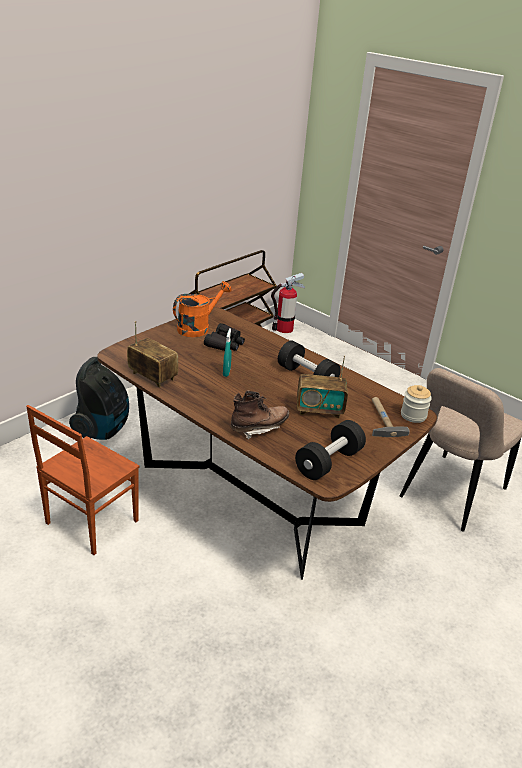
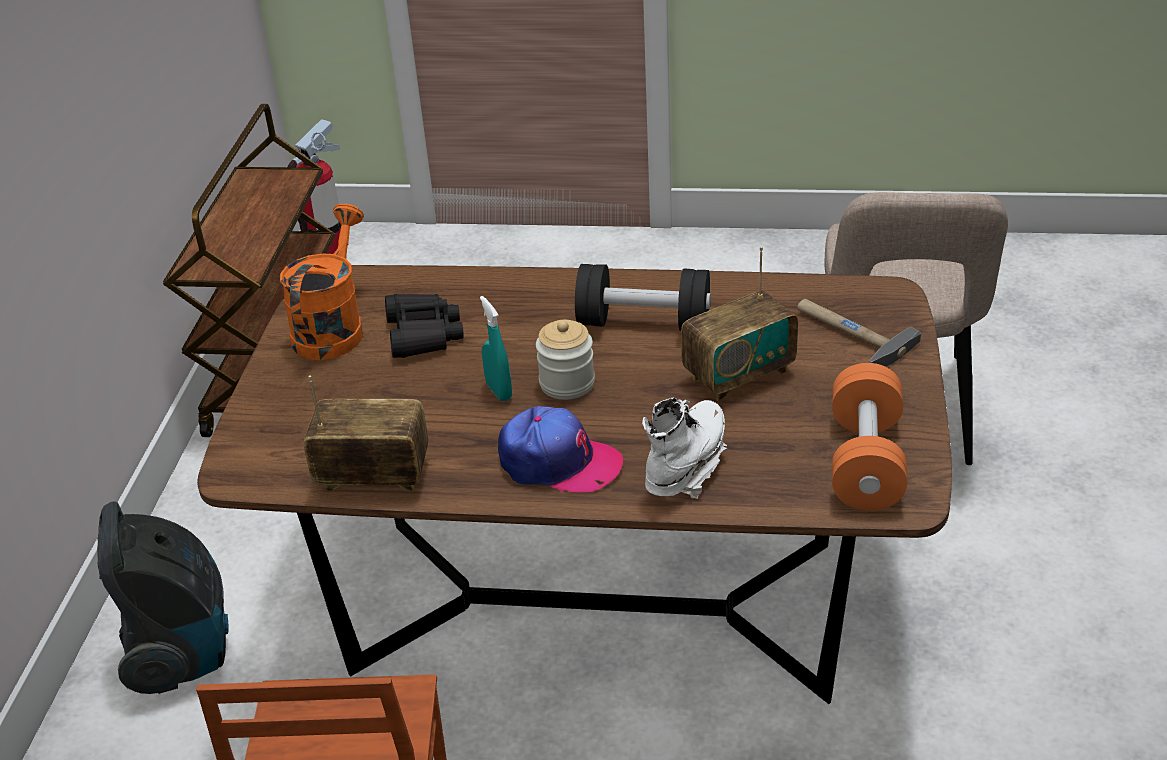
camera: 30 degrees left, 5 degrees up
brown boot [230,391,289,439] -> white boot [642,397,728,499]
black dumbbell [295,420,366,480] -> orange dumbbell [832,363,907,511]
jar [401,385,432,423] -> jar moved to [536,320,595,400]
none -> cap [498,406,623,493]

